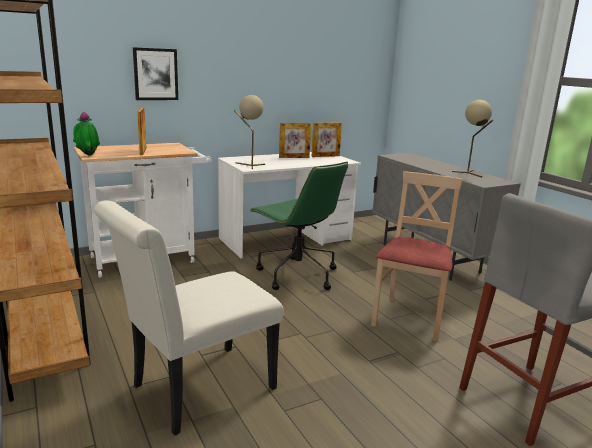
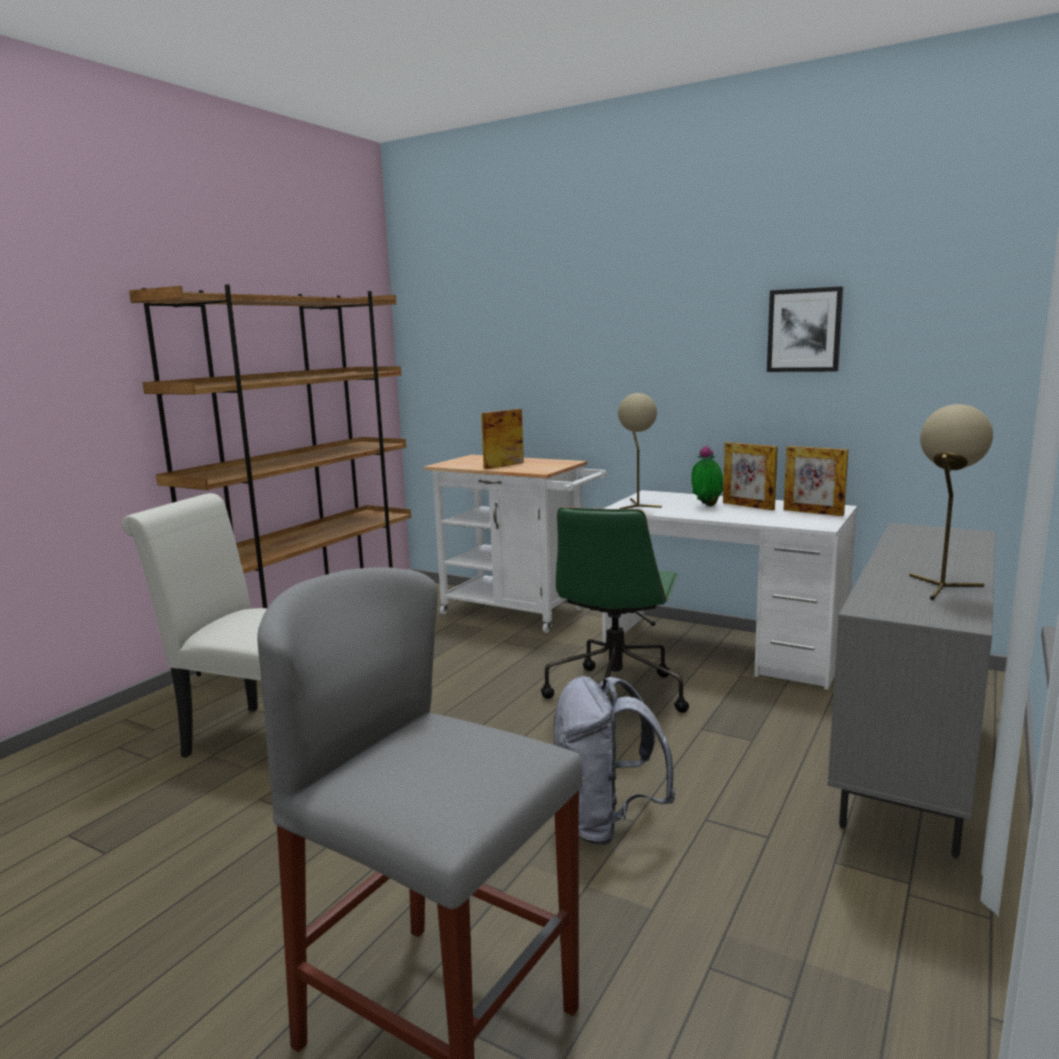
camera: 60 degrees right, 5 degrees down
potted plant [73,112,100,156] -> potted plant moved to [691,446,724,506]
picture [133,47,178,100] -> picture moved to [767,286,843,372]
beige chair [371,171,463,341] -> grey backpack [554,676,676,845]

